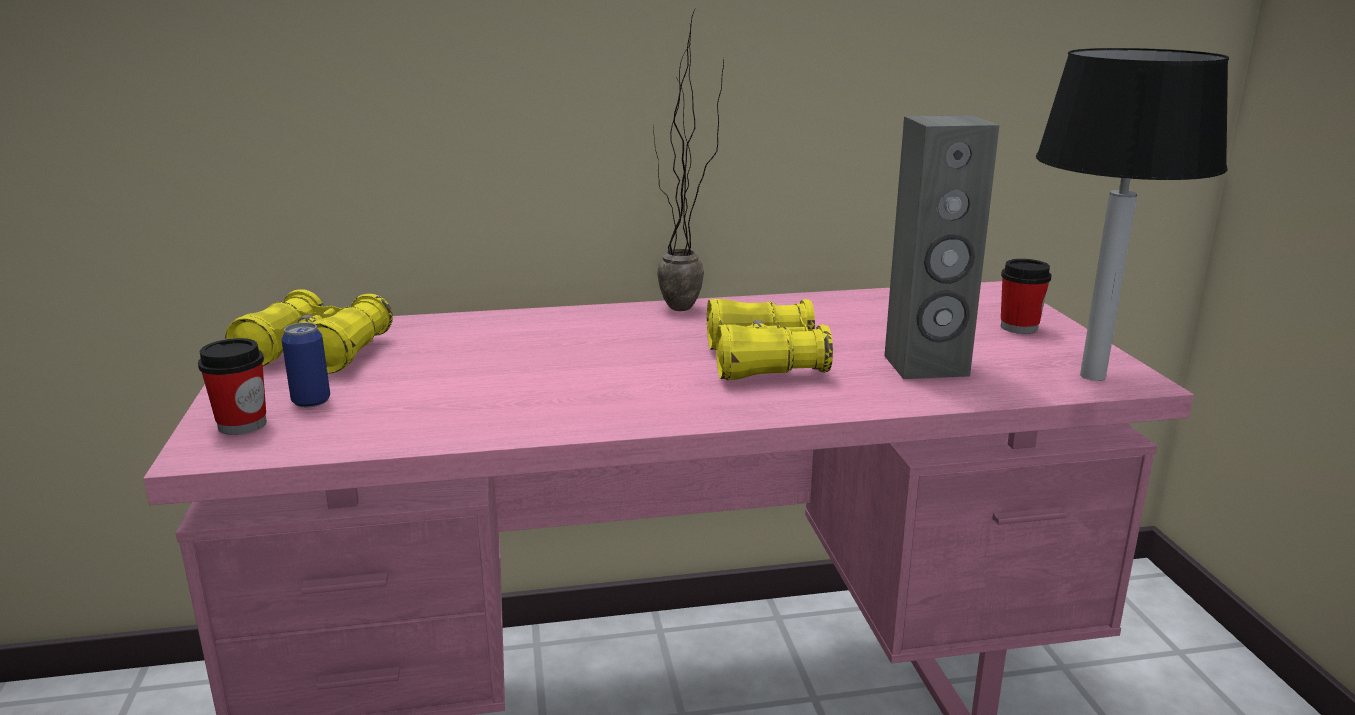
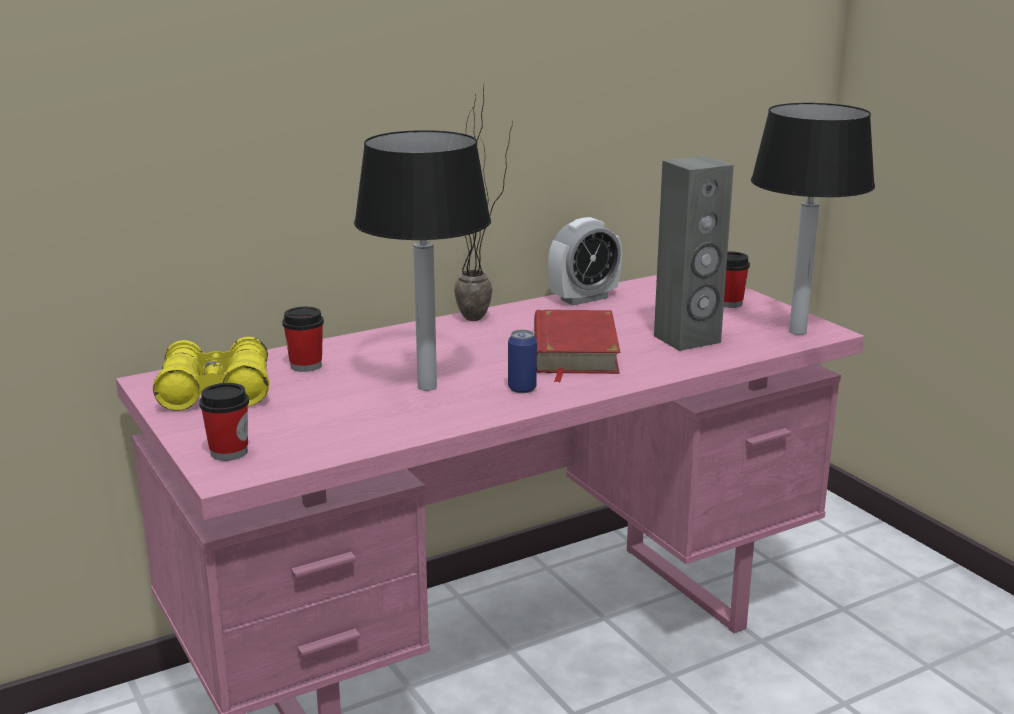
camera: 20 degrees left, 0 degrees up
can [281,322,330,407] -> can moved to [508,329,537,393]
yellow binoculars [707,299,833,380] -> red book [534,310,620,382]
none -> cup [282,307,324,372]
none -> table lamp [354,130,491,391]
none -> alarm clock [548,217,622,306]

